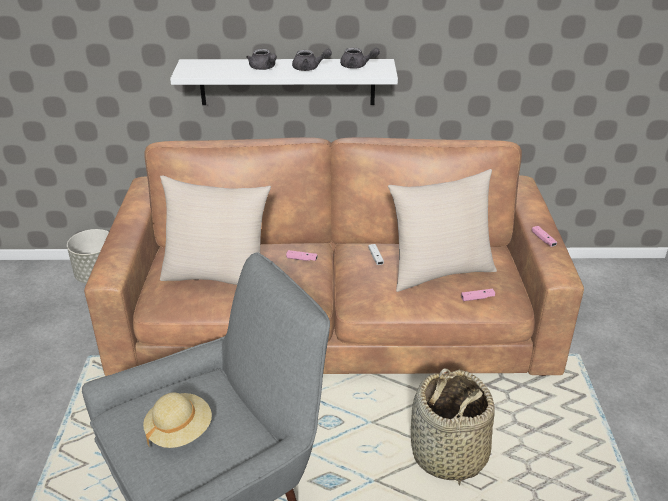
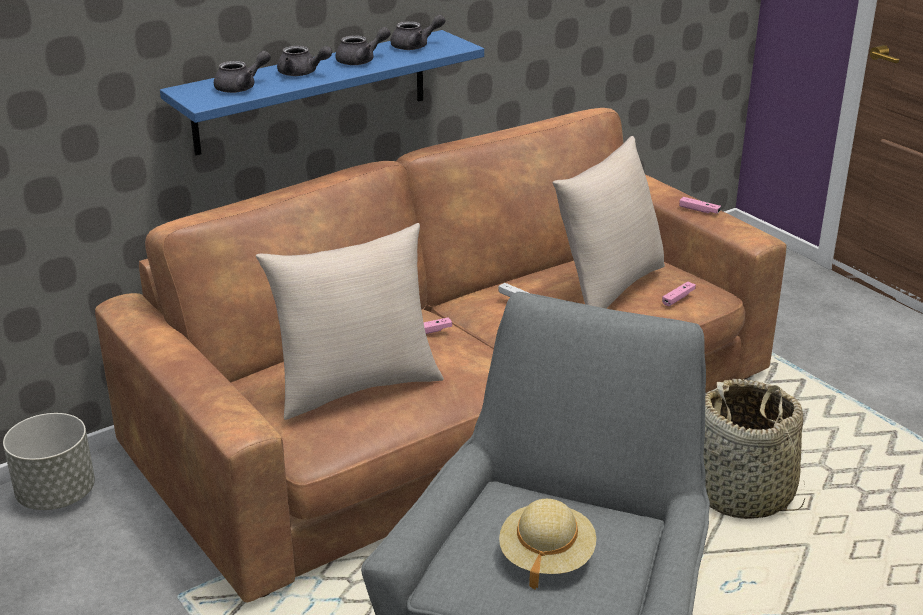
camera: 35 degrees left, 5 degrees down
white shelf [170,59,398,105] -> blue shelf [160,30,484,155]
none -> grey teapot [214,50,271,93]

